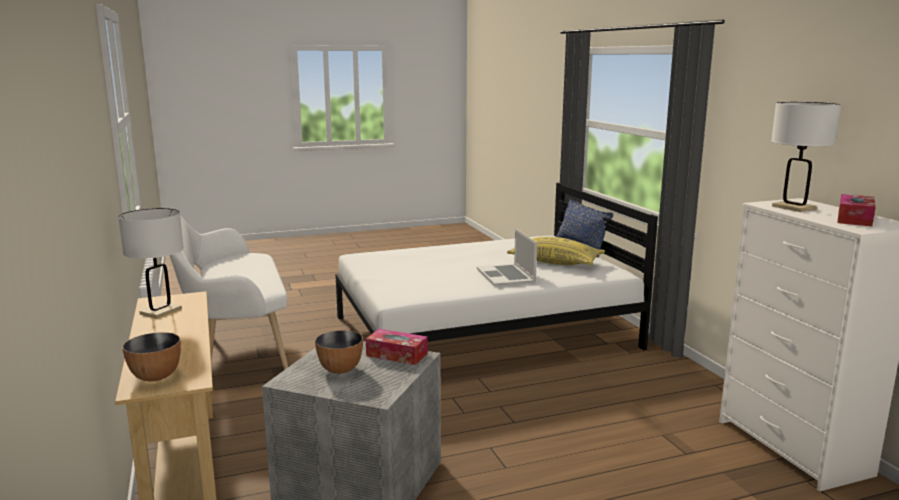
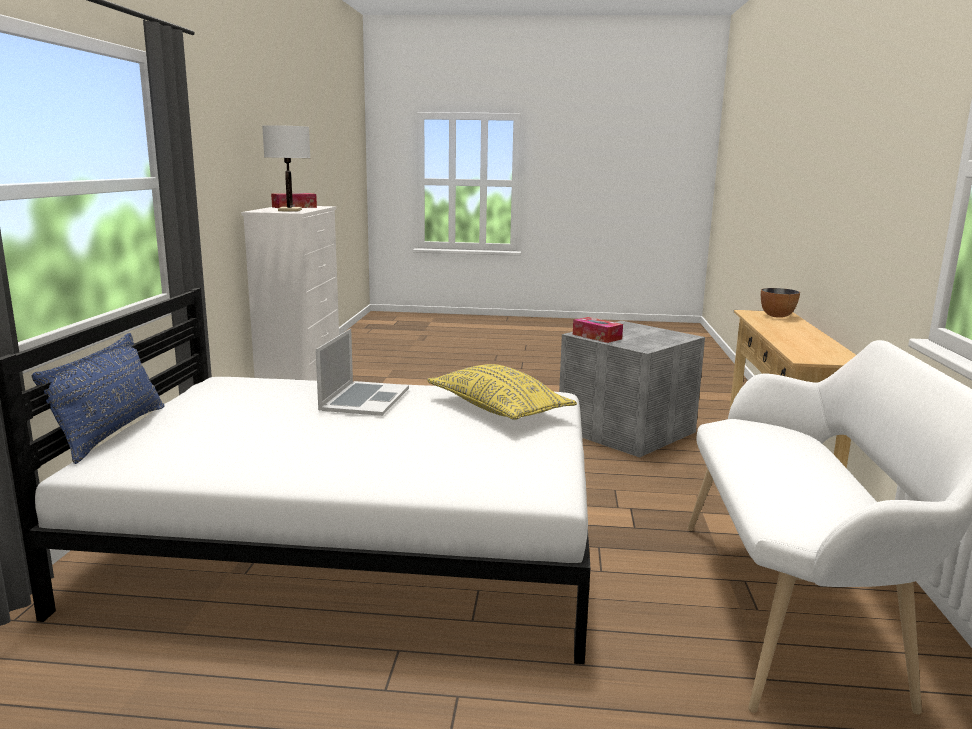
camera: 155 degrees left, 0 degrees up
white table lamp [118,208,184,319] -> none
bowl [315,330,363,374] -> none
yellow pillow [507,237,605,265] -> yellow pillow moved to [427,364,577,420]

